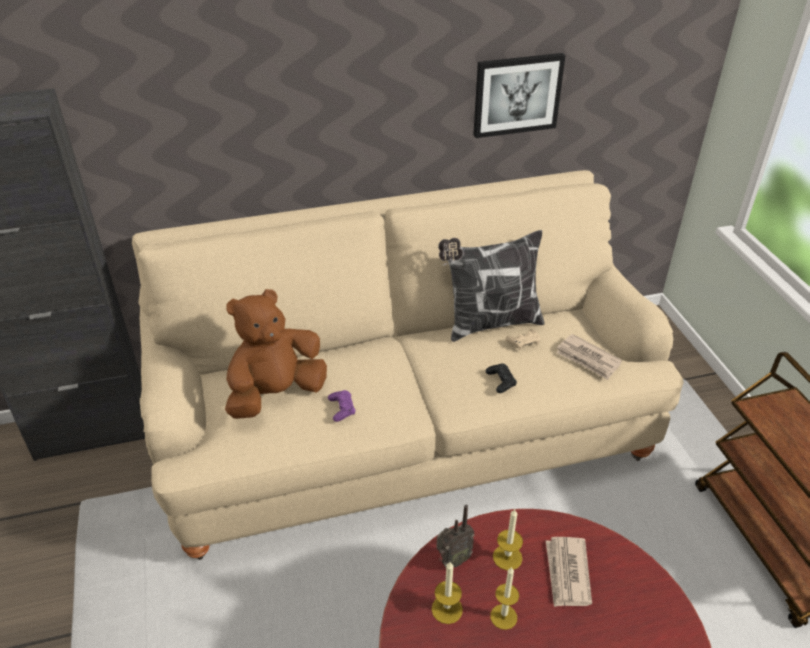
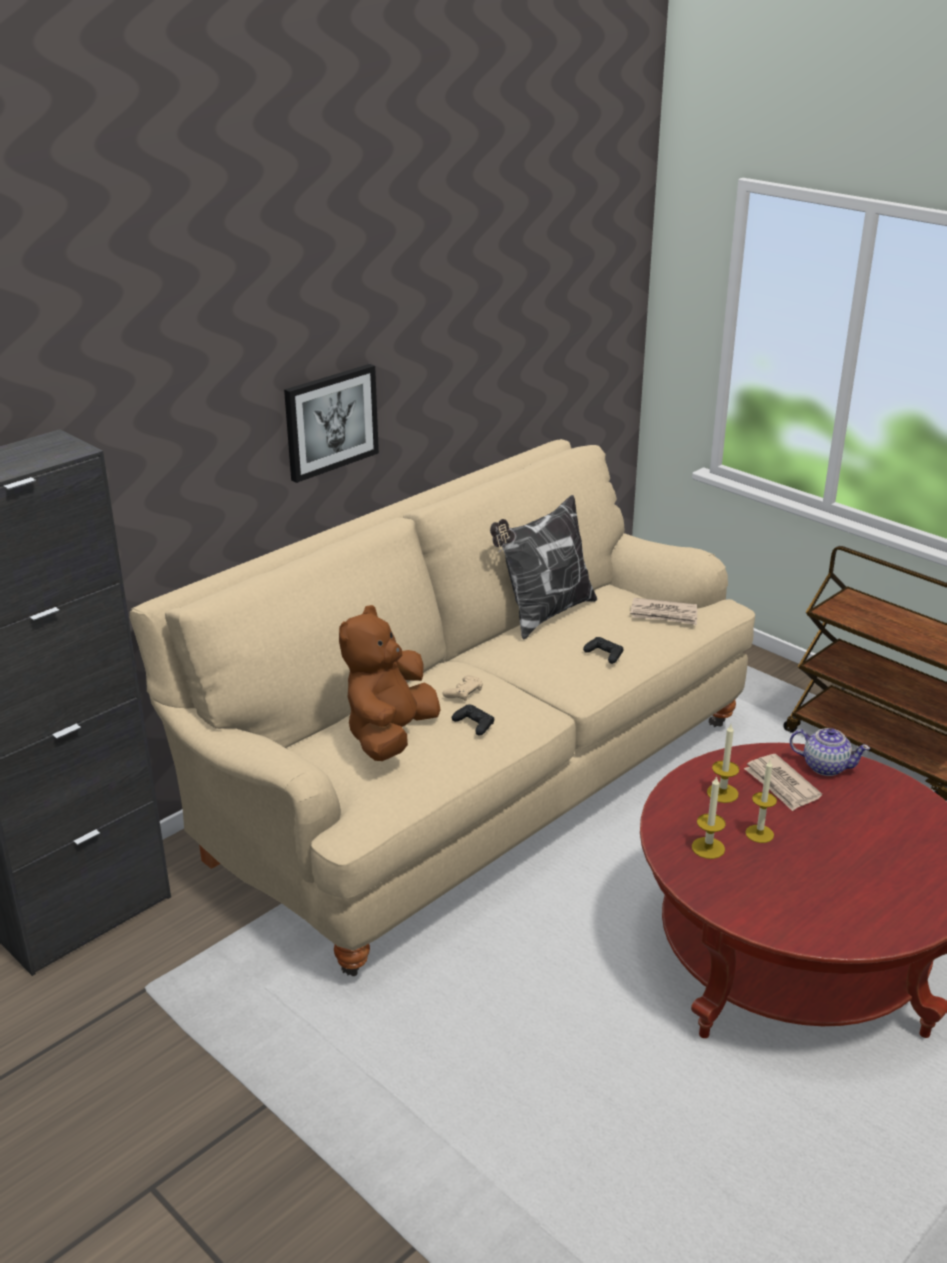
camera: 30 degrees left, 10 degrees down
purple game controller [328,390,356,422] -> black game controller [452,704,495,736]
radio [436,505,475,568] -> none
picture [473,53,566,138] -> picture moved to [284,364,379,483]
beige game controller [506,329,540,350] -> beige game controller moved to [443,675,483,702]
none -> teapot [790,728,870,776]

